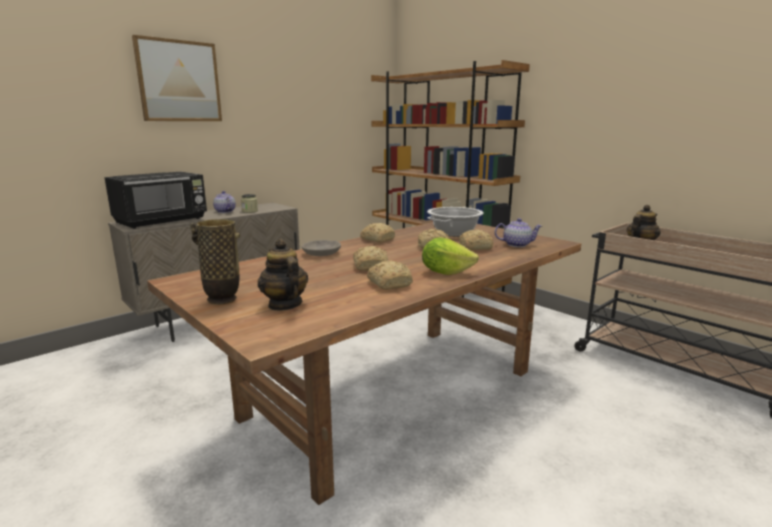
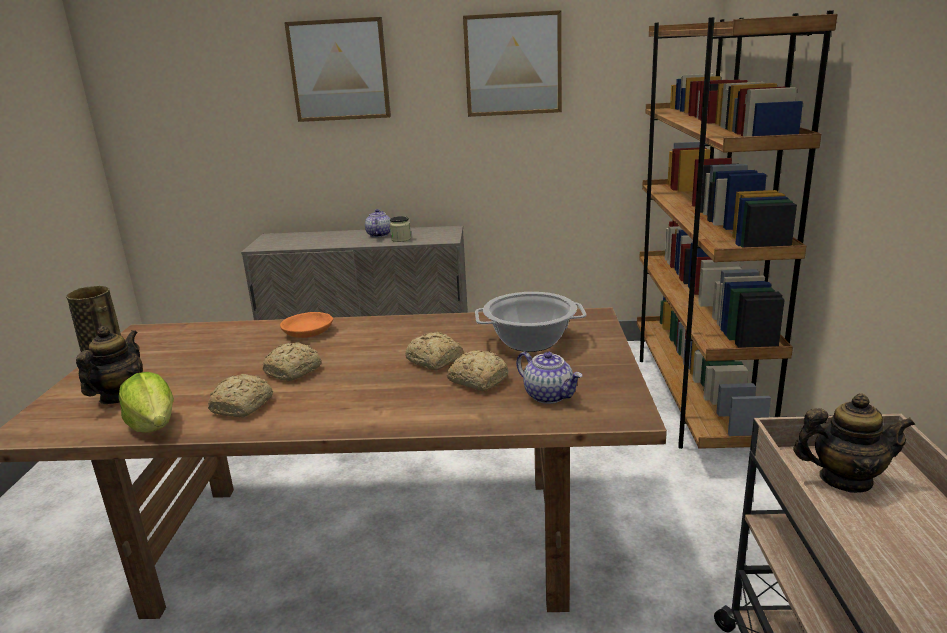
camera: 45 degrees right, 5 degrees up
black microwave [104,172,207,229] -> none
grey bowl [302,240,341,256] -> orange bowl [280,312,333,338]
bread [360,223,395,243] -> none
lettuce [422,237,479,275] -> lettuce moved to [119,372,174,433]
none -> picture [463,10,562,117]

